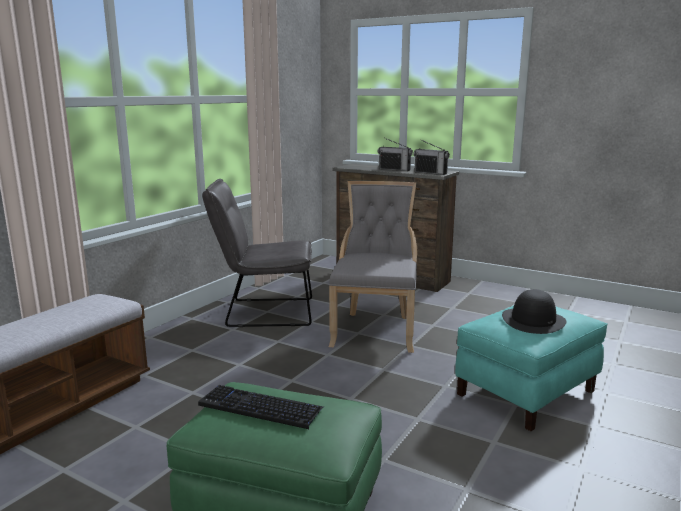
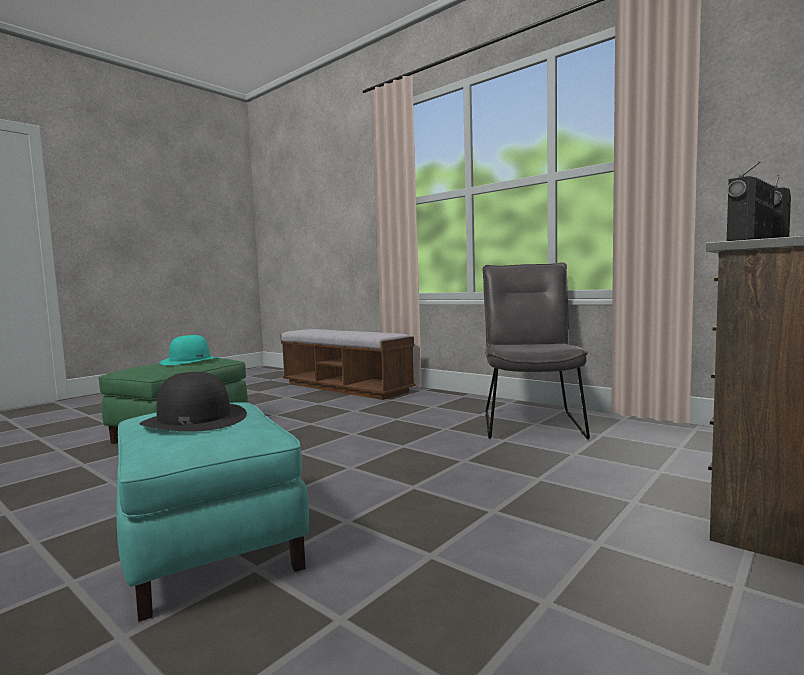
camera: 100 degrees right, 10 degrees down
keyboard [198,385,324,429] -> turquoise hat [160,335,219,365]
grey chair [329,181,417,353] -> none

